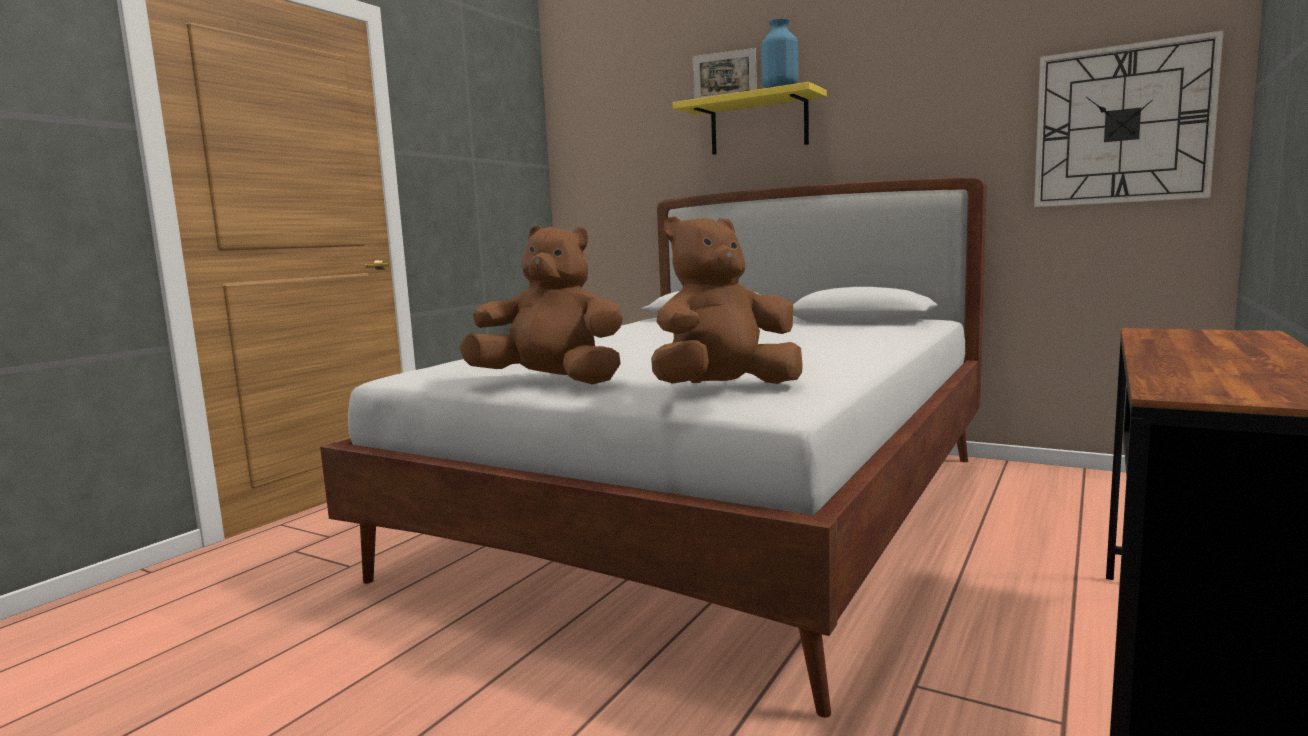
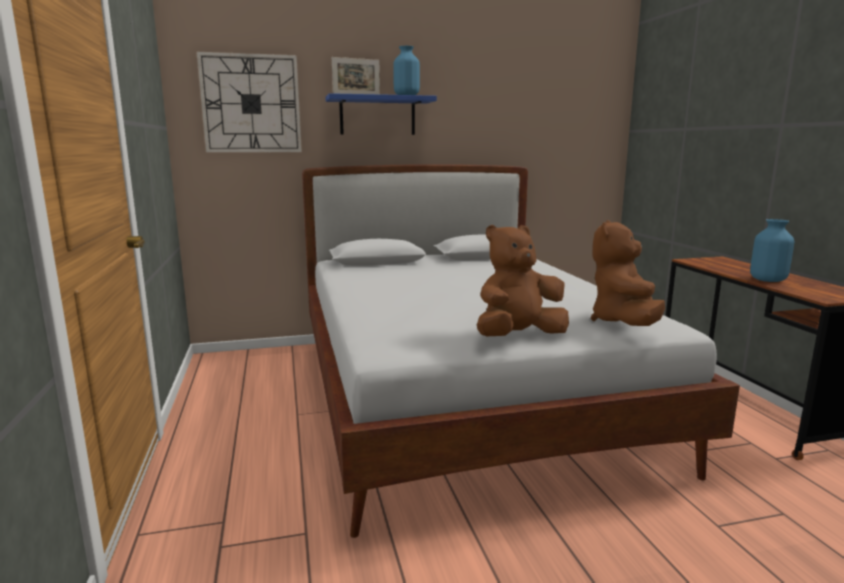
camera: 45 degrees left, 5 degrees up
yellow shelf [673,82,827,155] -> blue shelf [325,93,437,135]
wall clock [1034,30,1224,207] -> wall clock moved to [196,52,302,153]
none -> blue vase [750,219,794,282]

